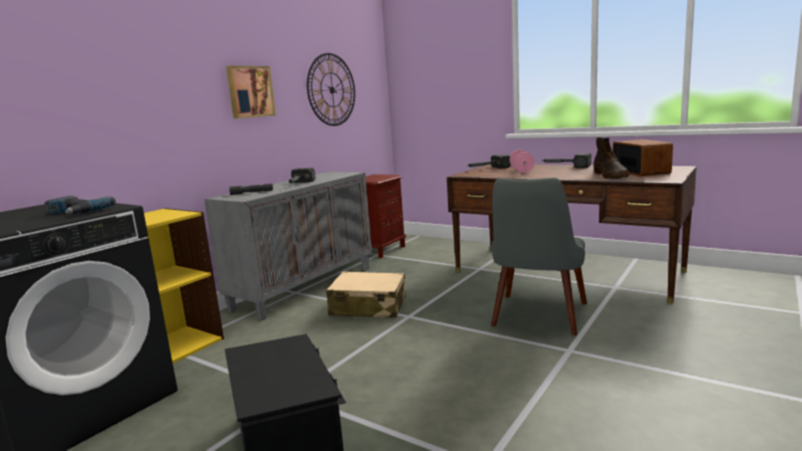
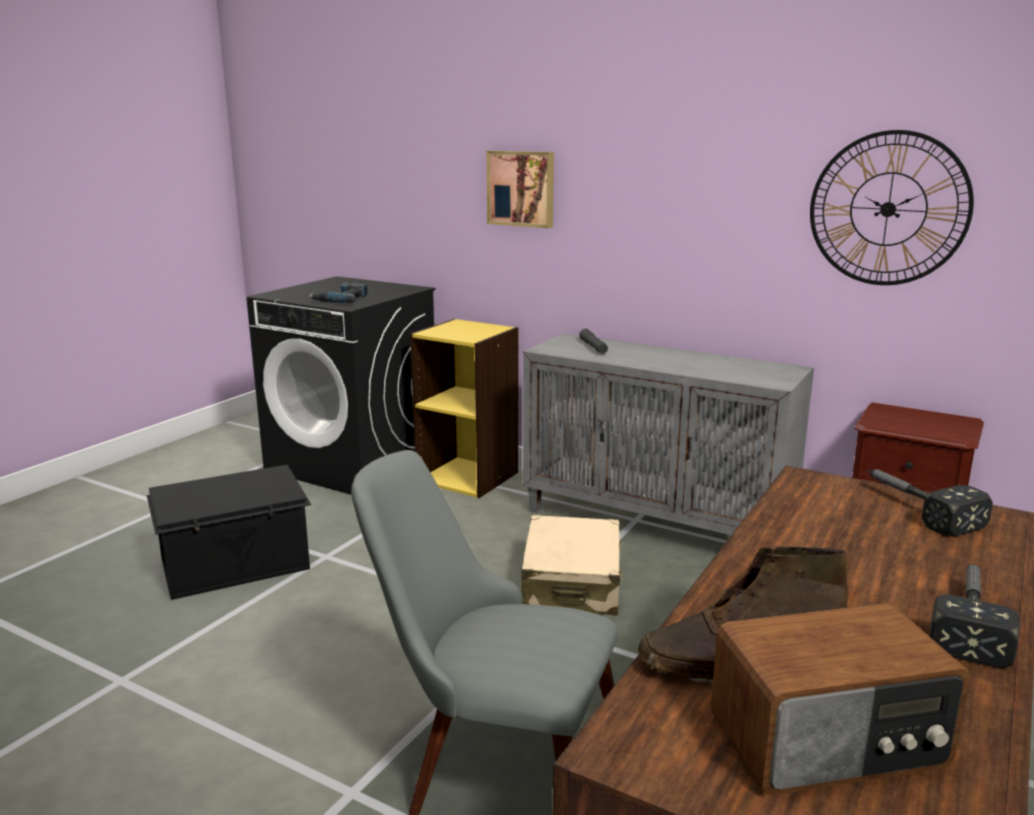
camera: 85 degrees right, 5 degrees up
picture [226,66,276,119] -> picture moved to [486,151,554,228]
hammer [289,168,315,183] -> none
pink dumbbell [510,150,535,173] -> none

